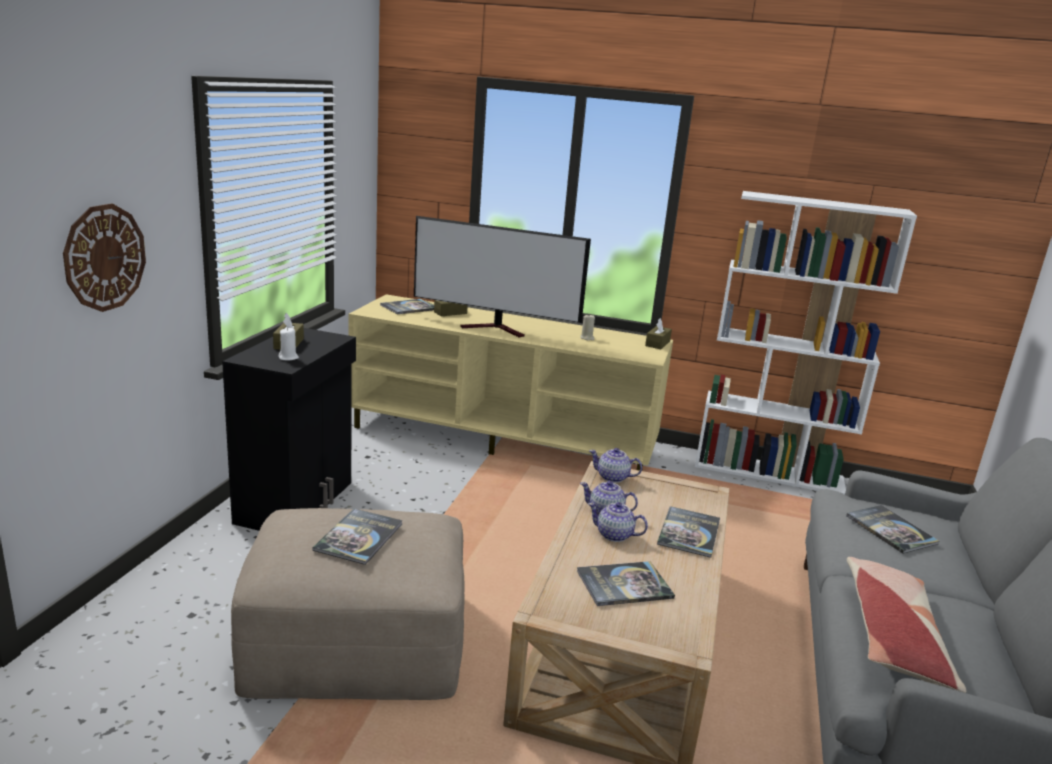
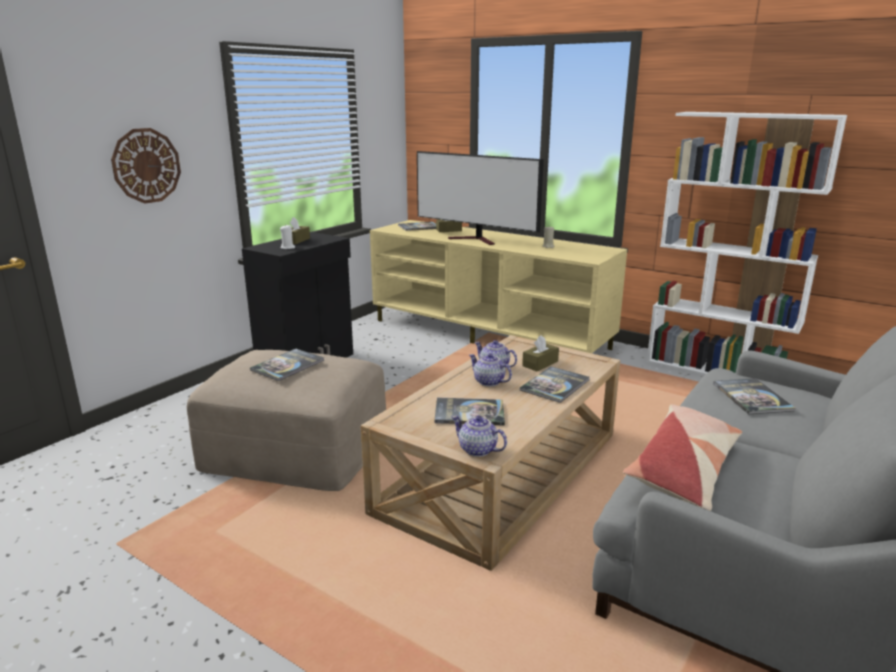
camera: 20 degrees right, 0 degrees up
teapot [589,448,642,483] -> teapot moved to [451,415,507,457]
brown tissue box [645,318,672,349] -> brown tissue box moved to [522,335,559,371]

